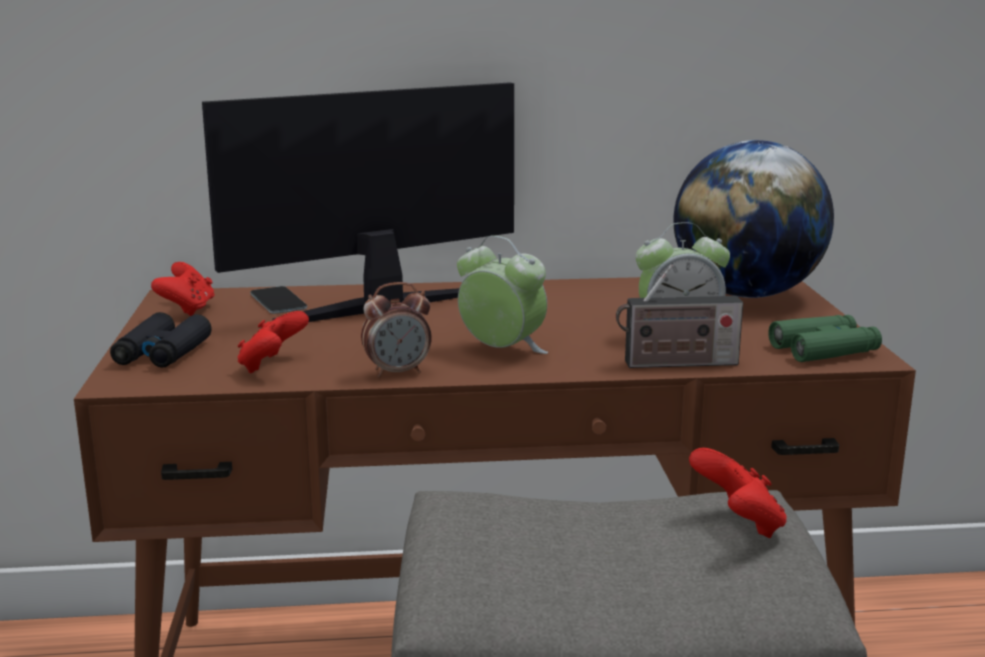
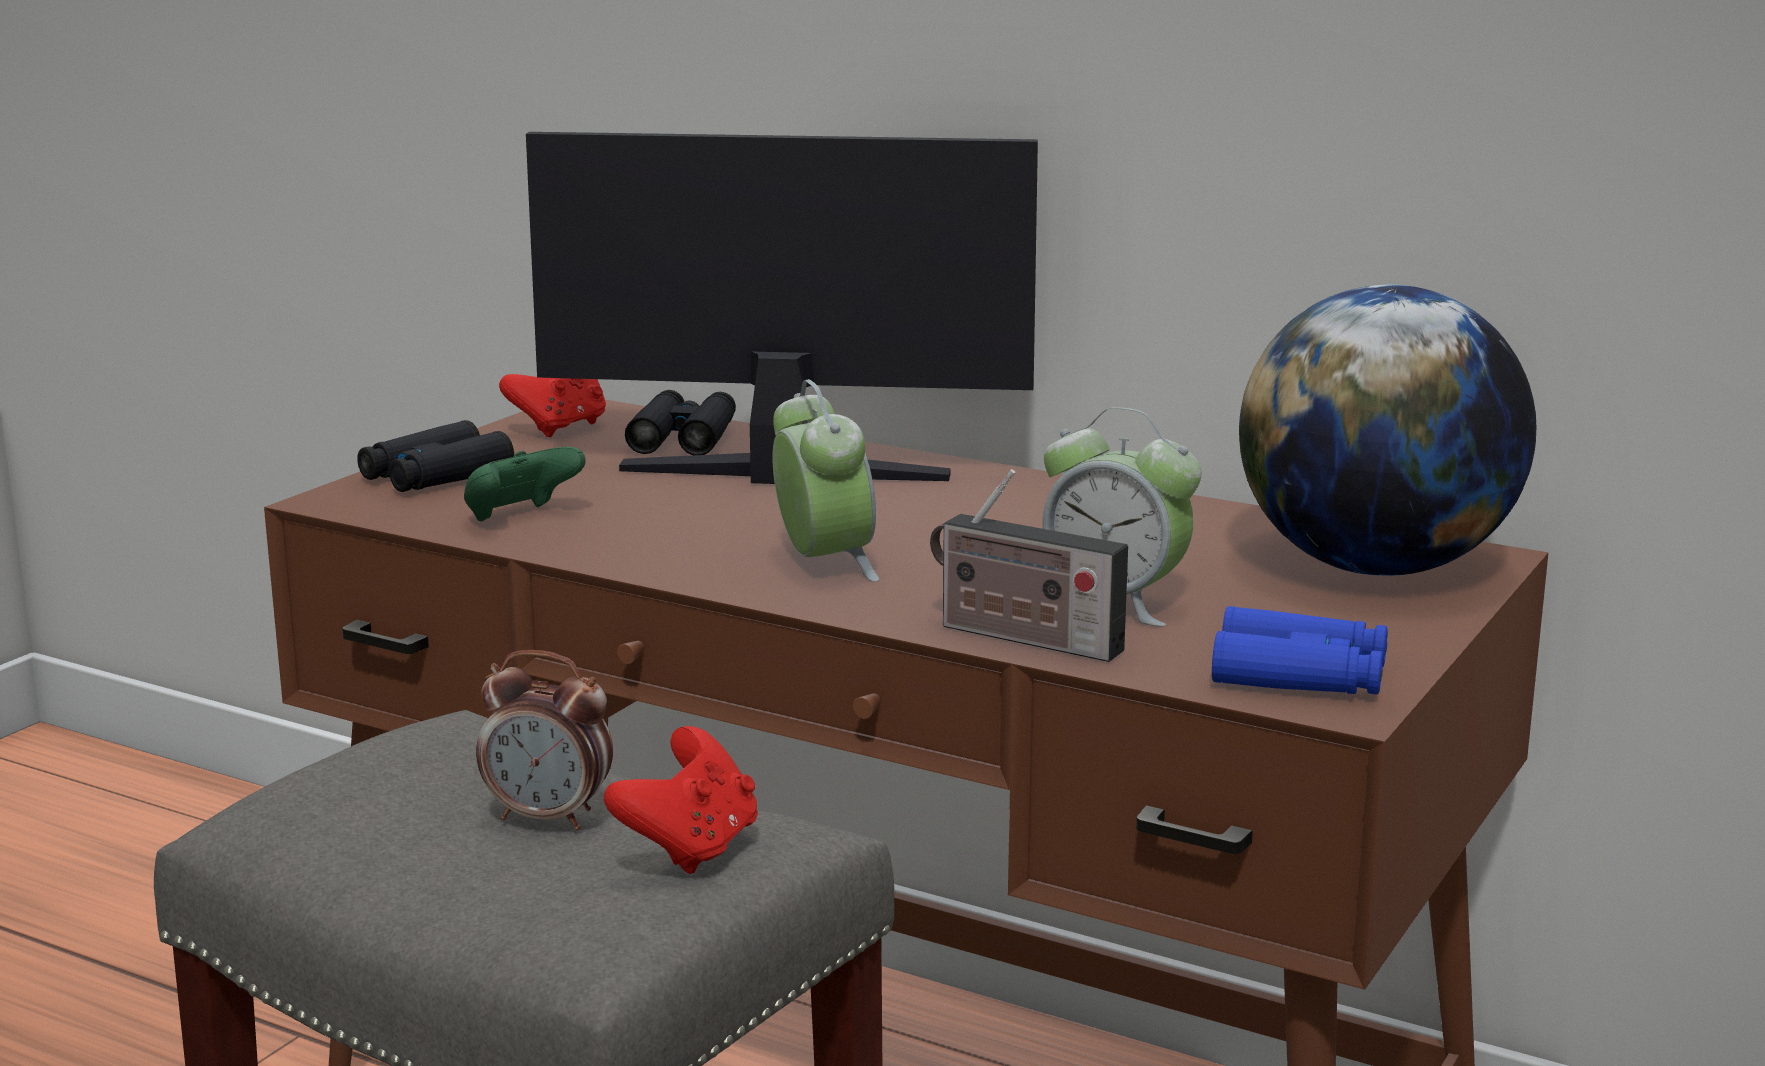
camera: 35 degrees right, 0 degrees up
red game controller [238,311,309,373] -> green game controller [464,447,586,521]
phone [250,286,307,314] -> black binoculars [625,390,736,455]
alarm clock [361,282,432,378] -> alarm clock moved to [476,650,613,830]
green binoculars [768,315,882,362] -> blue binoculars [1212,606,1388,694]

